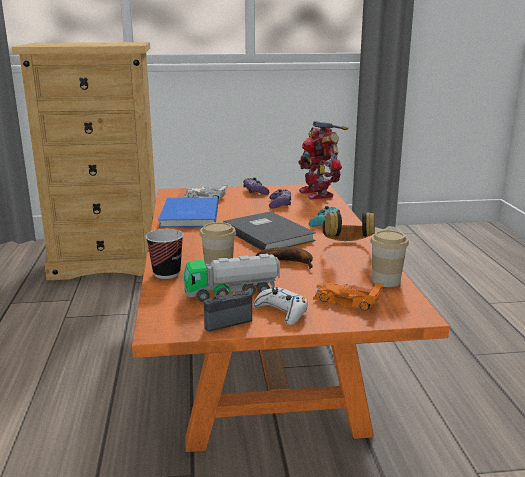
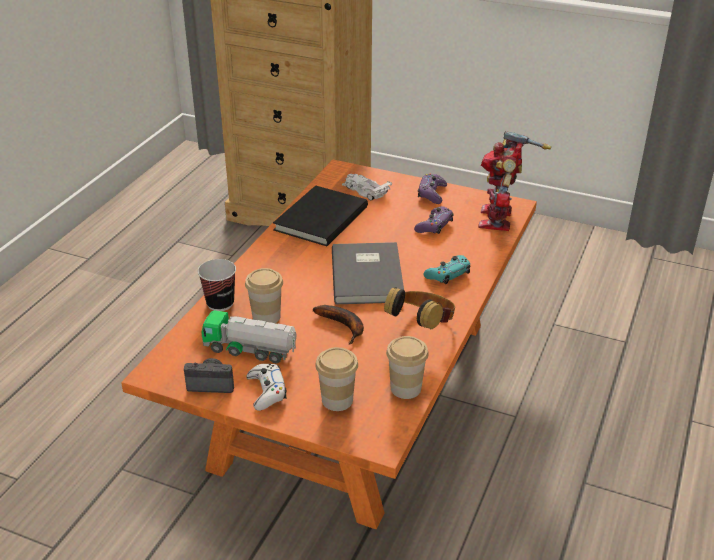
camera: 30 degrees right, 15 degrees up
blue book [158,197,219,228] -> black book [273,185,368,246]
orange toy car [313,282,384,311] -> cup [315,347,358,411]

